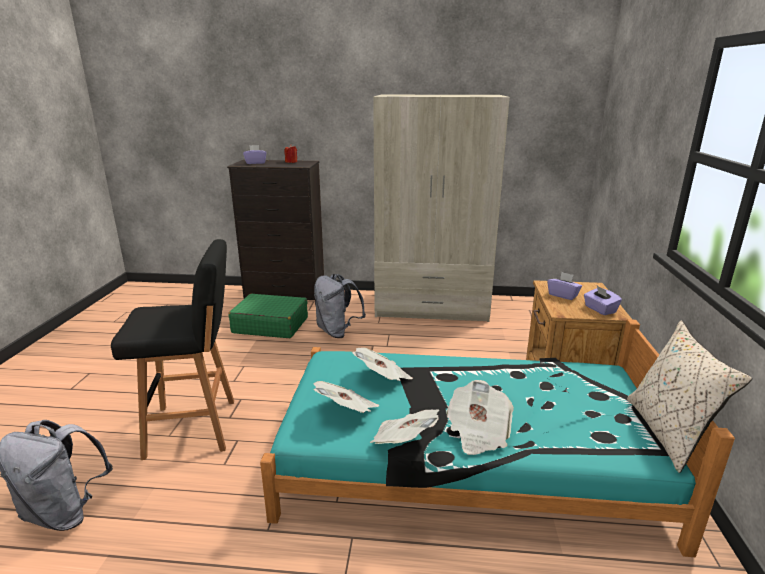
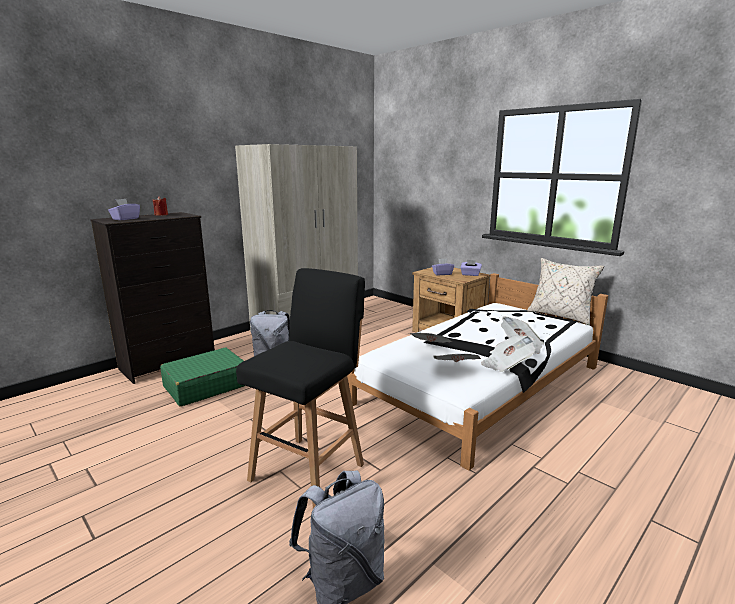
camera: 50 degrees left, 5 degrees down
turquoise bed [260,319,735,557] -> white bed [347,273,608,471]

